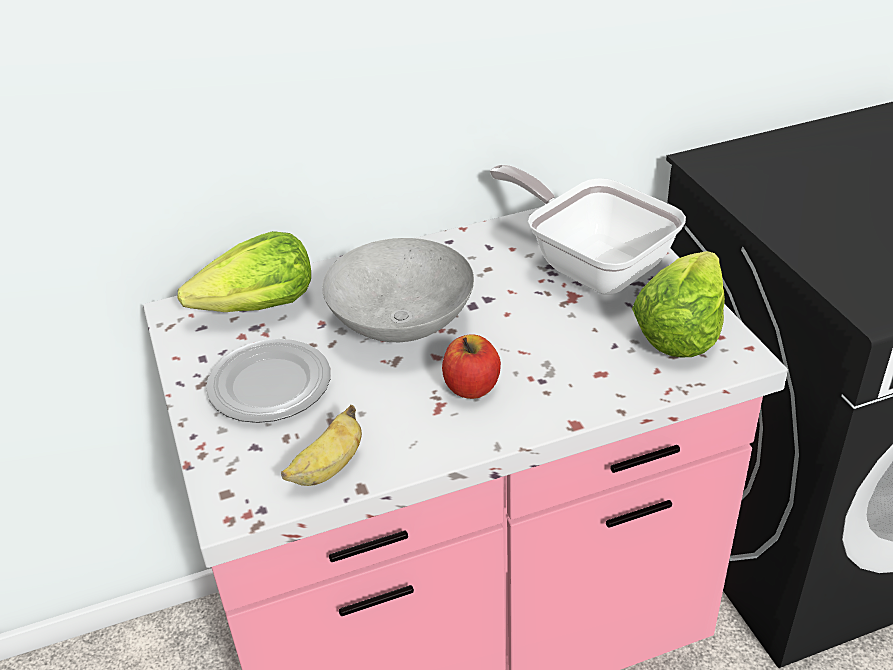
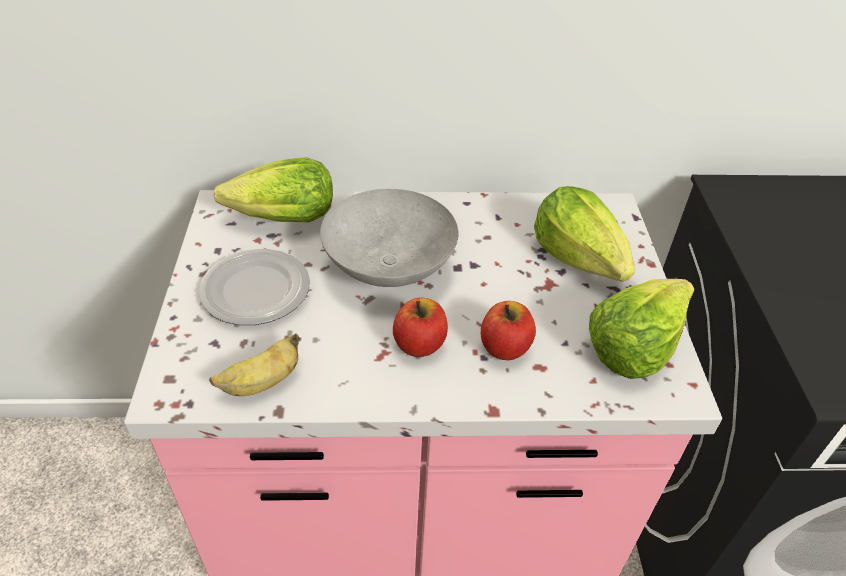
camera: 15 degrees right, 5 degrees up
frying pan [490,165,686,295] -> lettuce [534,186,635,282]
none -> apple [481,301,536,360]

